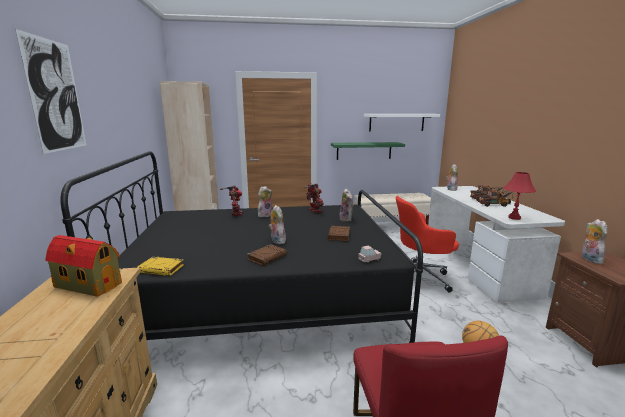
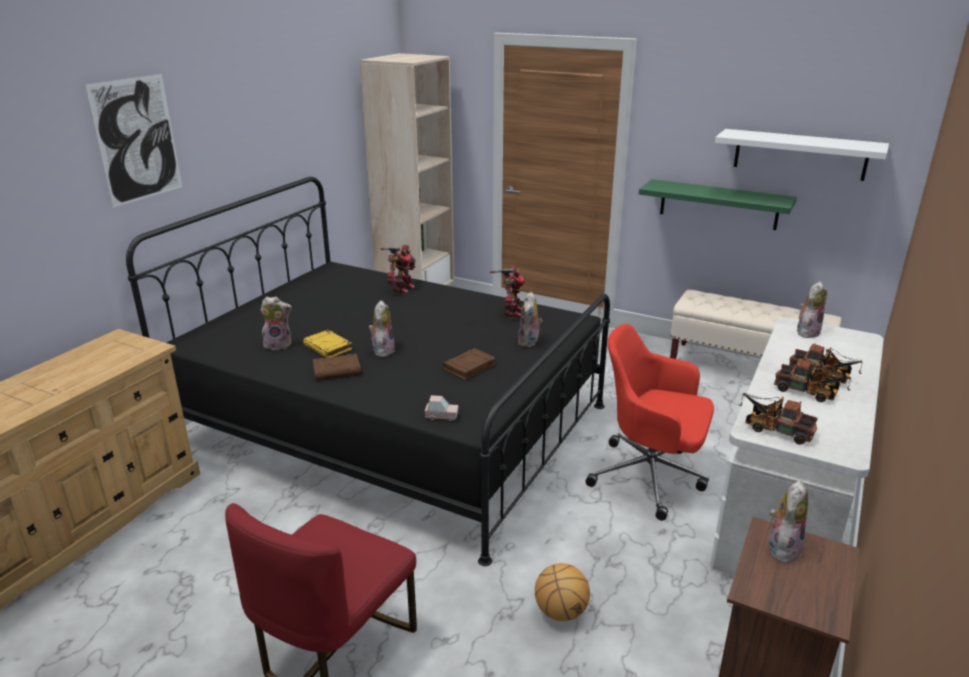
camera: 35 degrees right, 10 degrees up
toy house [45,235,122,297] -> none
yellow book [137,257,184,276] -> yellow book moved to [303,330,352,358]
plush toy [258,186,273,217] -> plush toy moved to [261,296,292,350]
red table lamp [504,172,536,220] -> toy truck [739,393,818,445]

